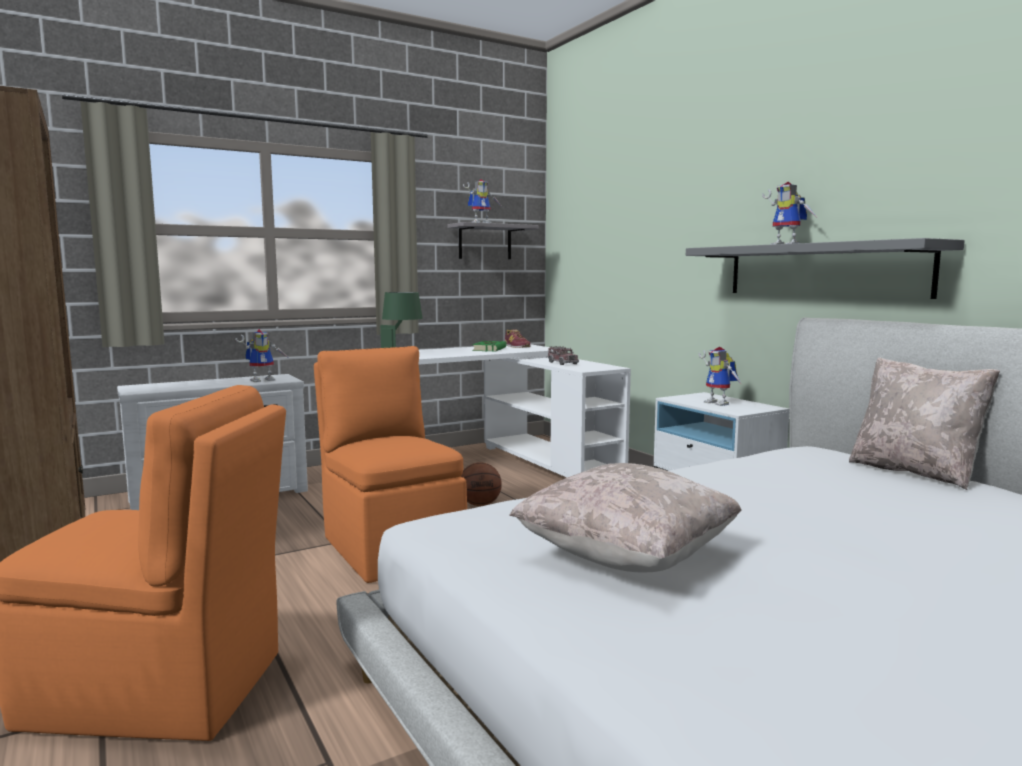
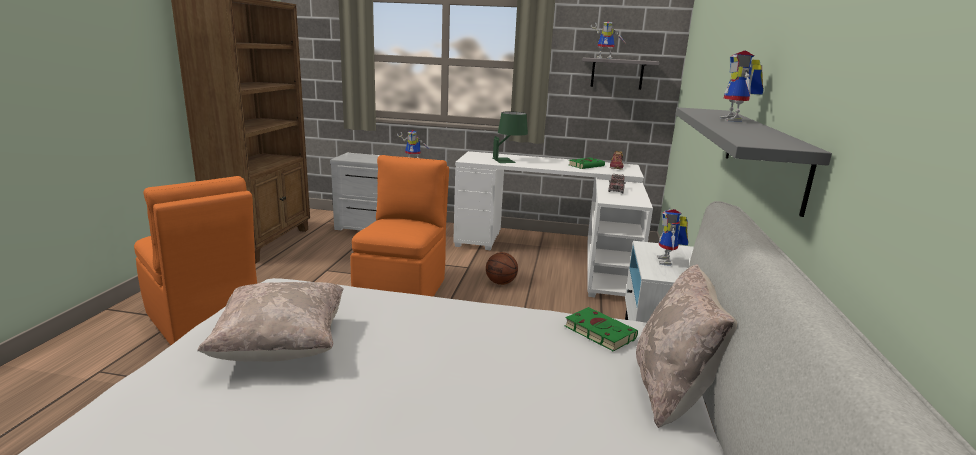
camera: 40 degrees right, 10 degrees up
none -> green book [565,307,638,352]

